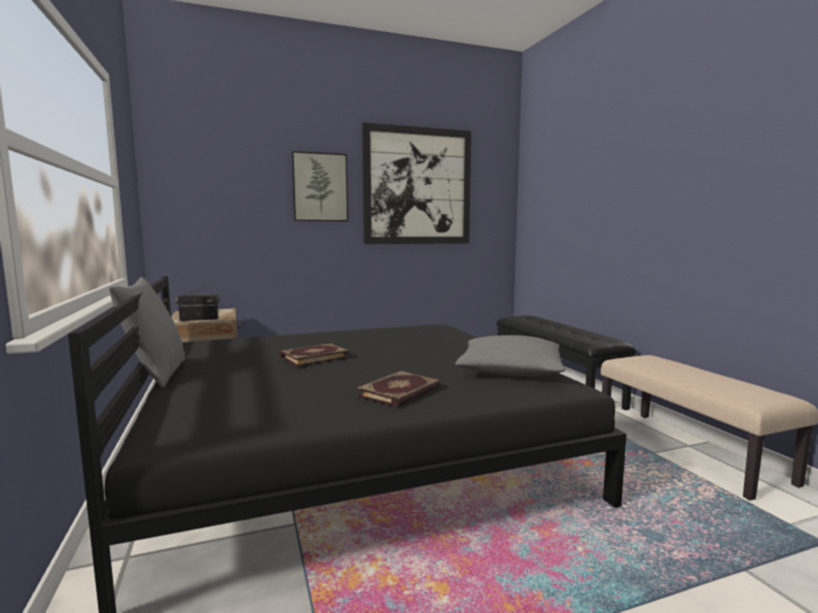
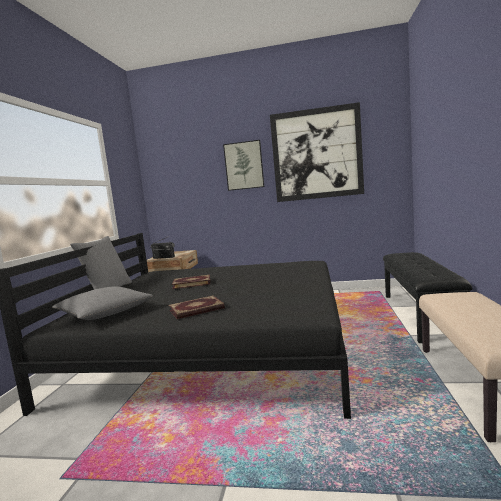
camera: 30 degrees right, 0 degrees up
grey pillow [455,335,565,376] -> grey pillow moved to [52,286,153,320]

